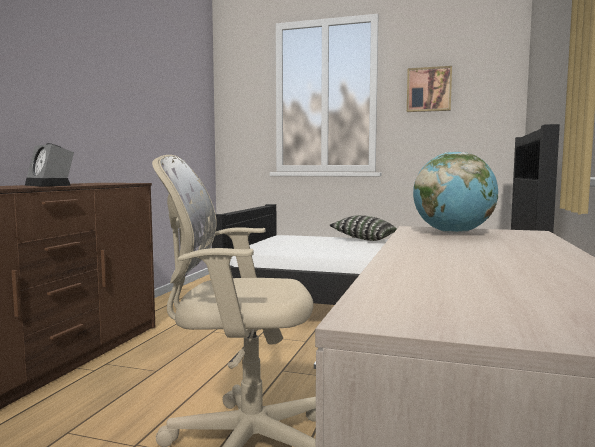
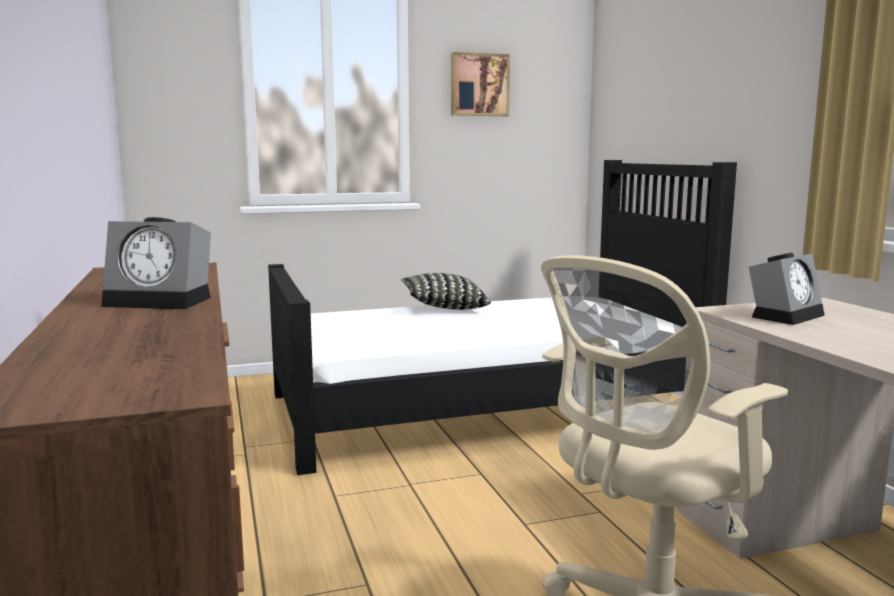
camera: 35 degrees left, 5 degrees up
globe [413,152,498,234] -> alarm clock [749,253,825,325]

